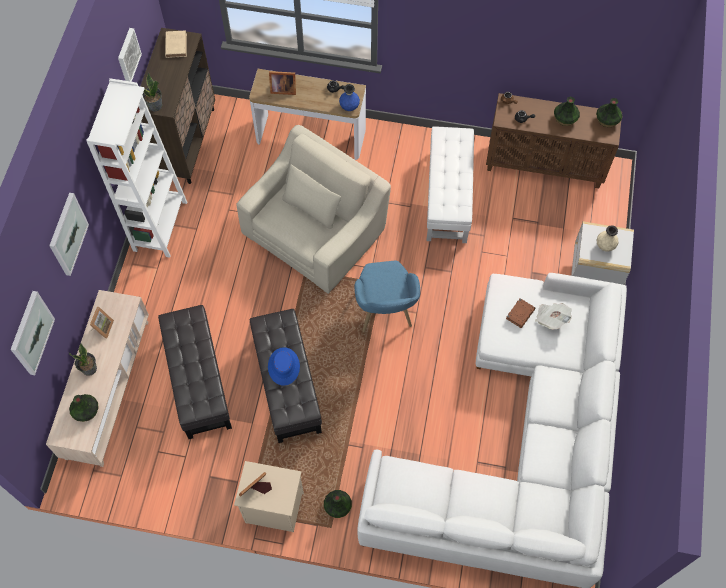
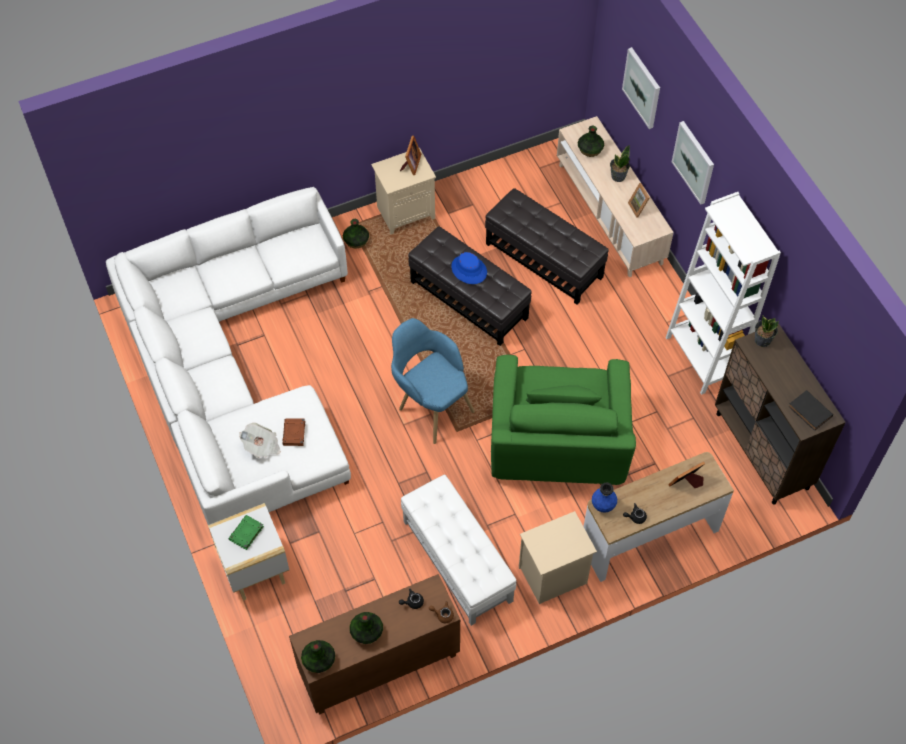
camera: 145 degrees right, 5 degrees down
picture [118,28,142,82] -> none
beige book [165,30,187,58] -> black book [788,390,833,431]
beige armchair [236,125,391,294] -> green armchair [491,355,636,485]
beige vase [597,225,619,252] -> green book [228,515,264,550]
none -> beige nightstand [519,511,597,604]

